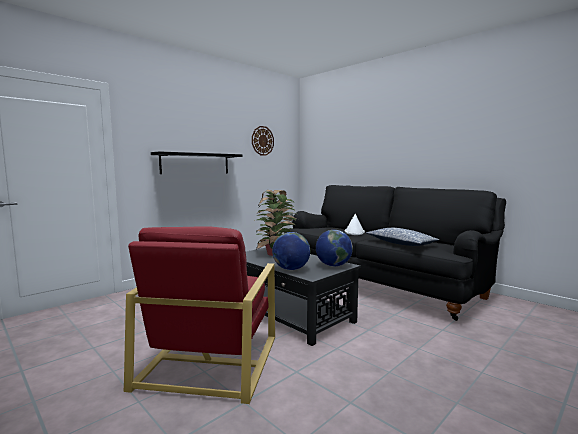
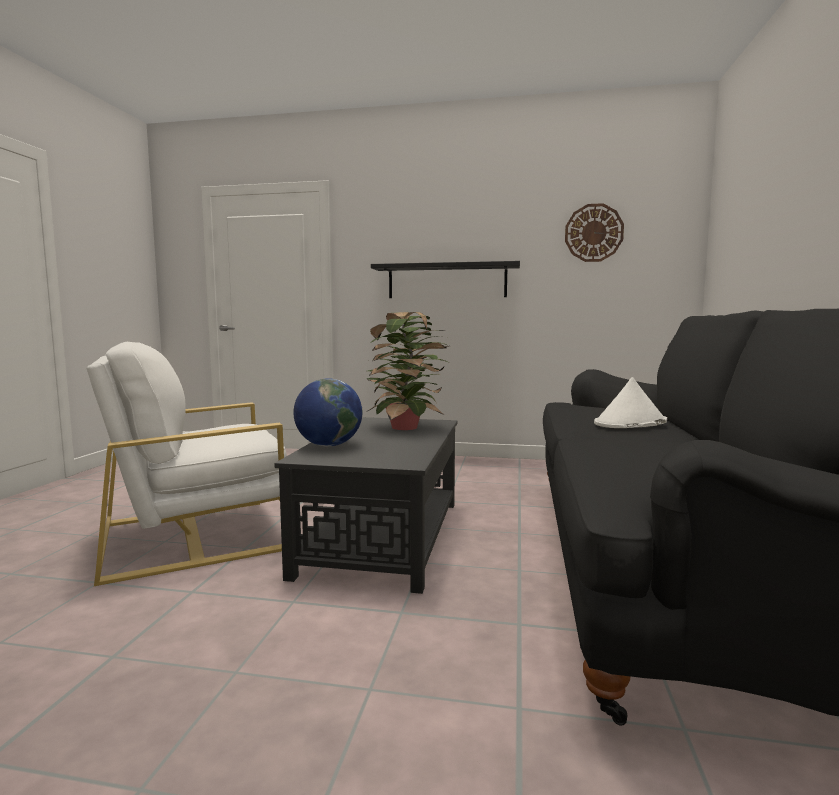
camera: 55 degrees right, 0 degrees up
red armchair [124,227,275,404] -> white armchair [86,342,287,586]
globe [316,230,353,267] -> none
pillow [366,228,439,246] -> none

